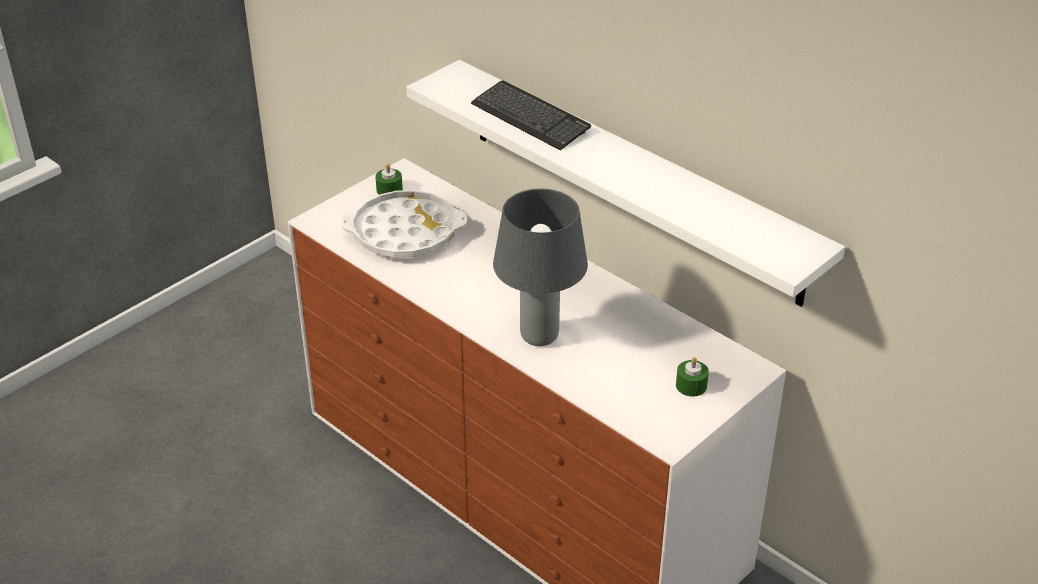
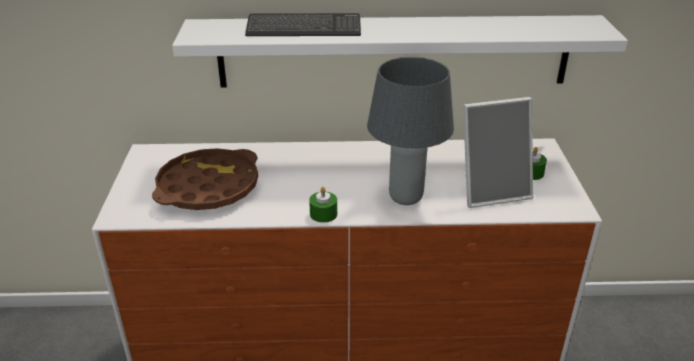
camera: 45 degrees left, 5 degrees down
white tray [342,190,467,258] -> brown tray [152,148,258,210]
green candle [375,164,403,195] -> green candle moved to [309,187,337,223]
none -> picture frame [463,97,533,208]

